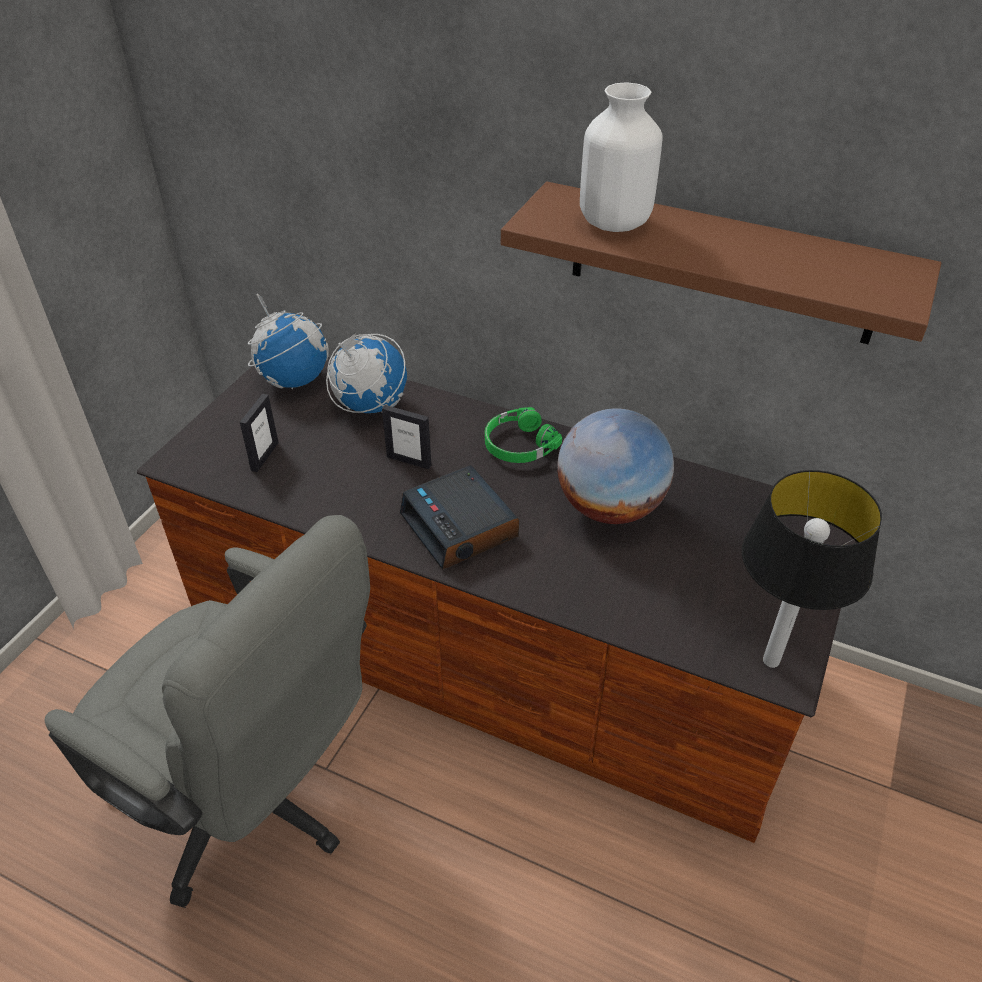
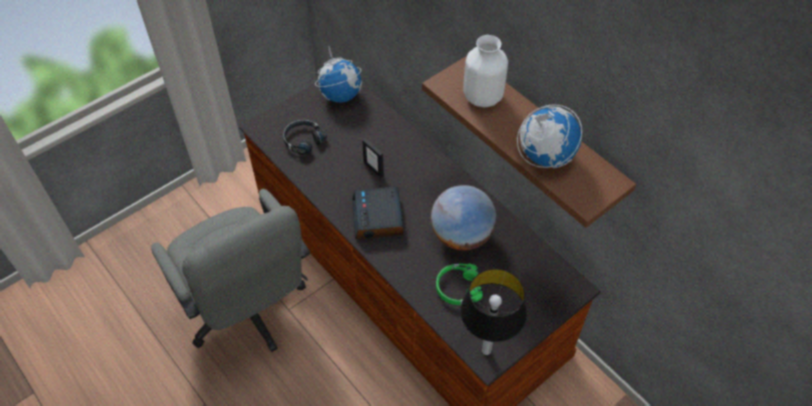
camera: 25 degrees right, 10 degrees up
picture frame [240,394,279,472] -> black headphones [283,120,327,156]
globe [326,333,407,413] -> globe moved to [517,104,582,168]
green headphones [485,407,562,463] -> green headphones moved to [436,263,483,305]

